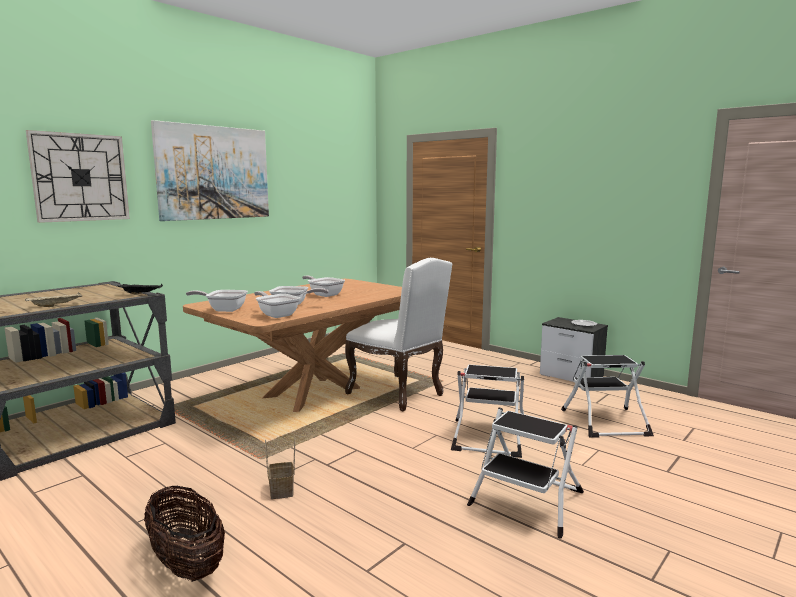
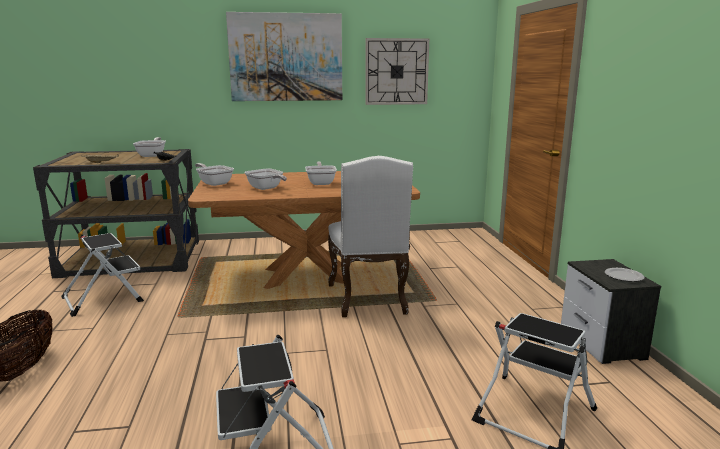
camera: 40 degrees right, 5 degrees up
wall clock [26,130,130,223] -> wall clock moved to [365,38,429,105]
frying pan [254,291,300,318] -> frying pan moved to [133,137,166,157]
basket [265,438,295,499] -> none
step ladder [451,365,524,458] -> step ladder moved to [61,233,144,317]

